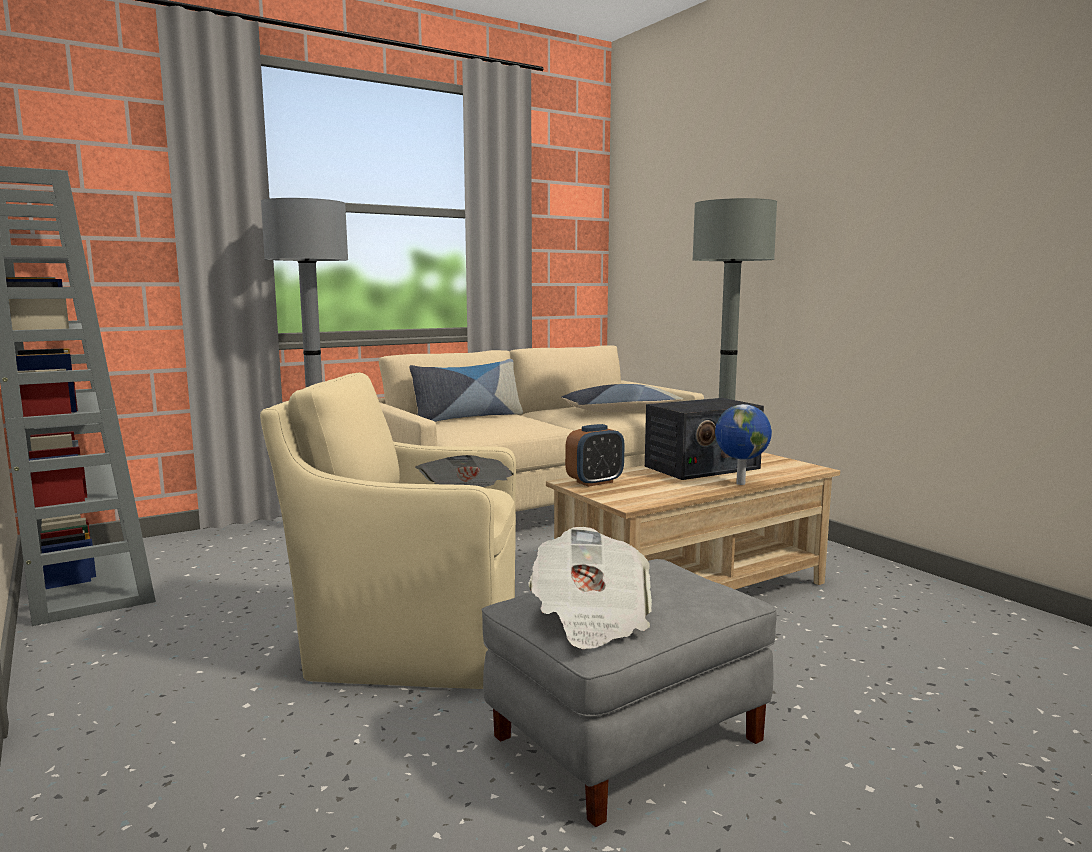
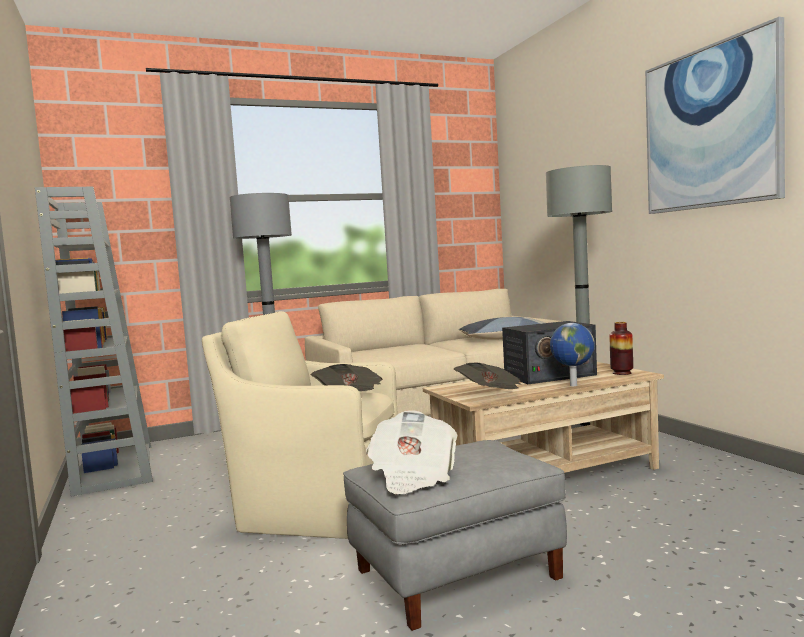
camera: 10 degrees right, 5 degrees down
pillow [409,359,523,422] -> none
alarm clock [565,424,624,487] -> none
none -> newspaper [454,363,521,389]
none -> vase [610,322,633,375]
none -> picture [645,17,785,214]

